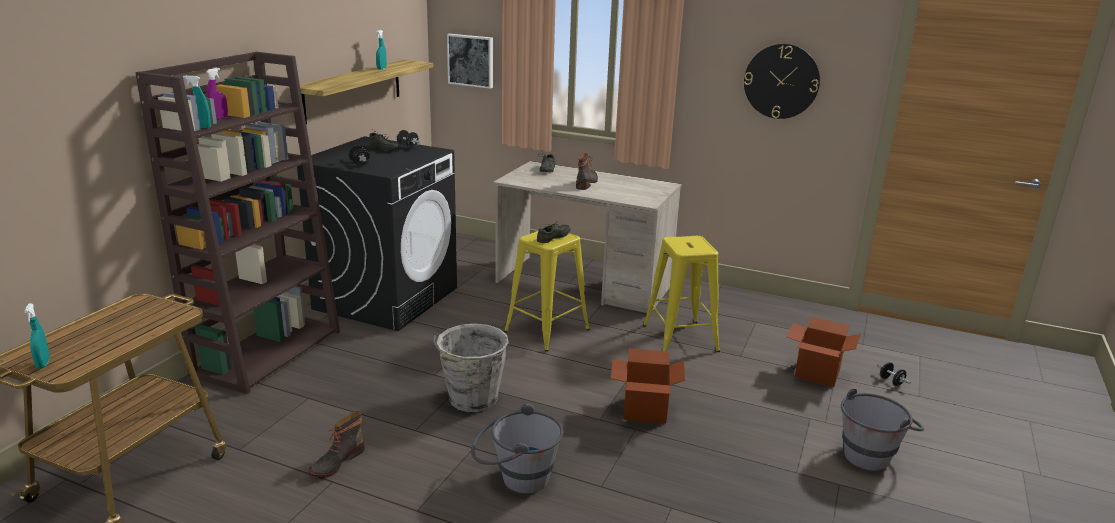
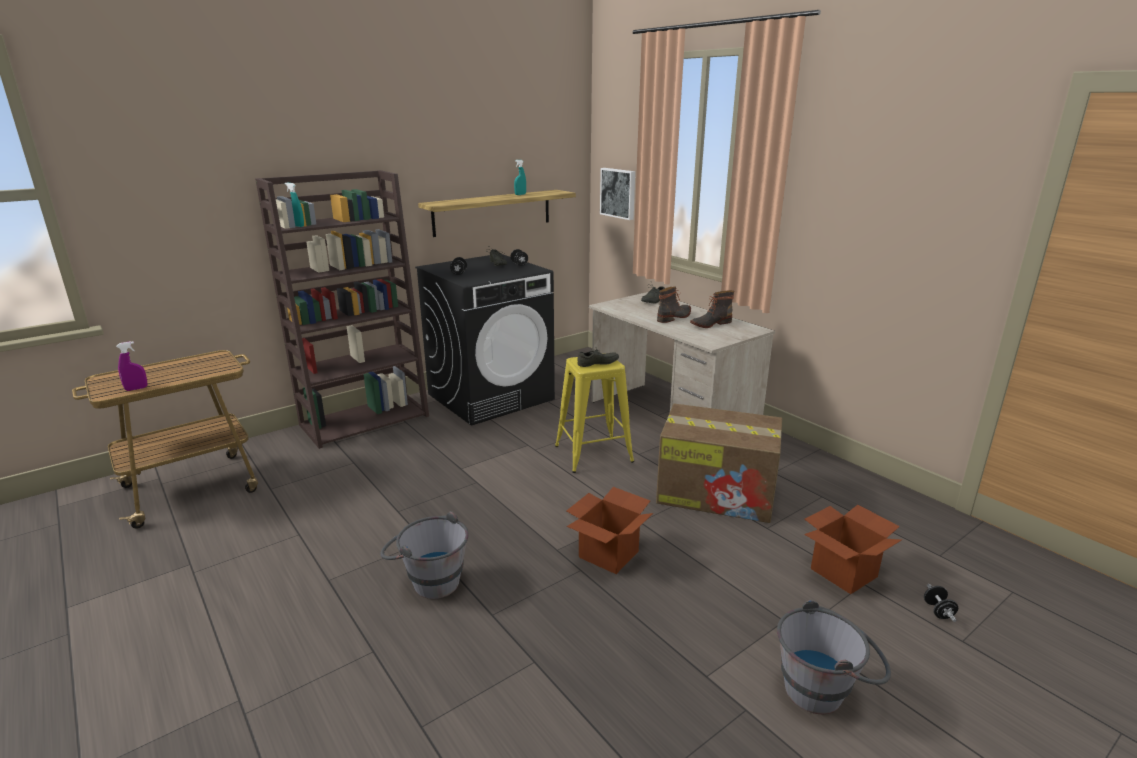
camera: 30 degrees right, 0 degrees up
turquoise spray bottle [24,303,50,369] -> none
purple spray bottle [206,68,228,120] -> purple spray bottle moved to [116,341,147,391]
boot [308,411,365,478] -> boot moved to [690,290,734,328]
grey bucket [433,324,509,412] -> none
yellow stool [643,236,720,352] -> cardboard box [656,403,782,523]
wall clock [744,44,820,119] -> none

